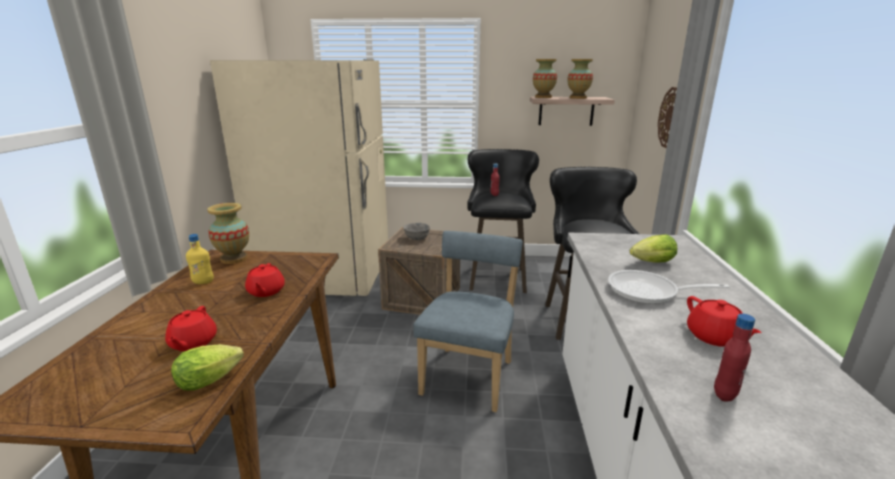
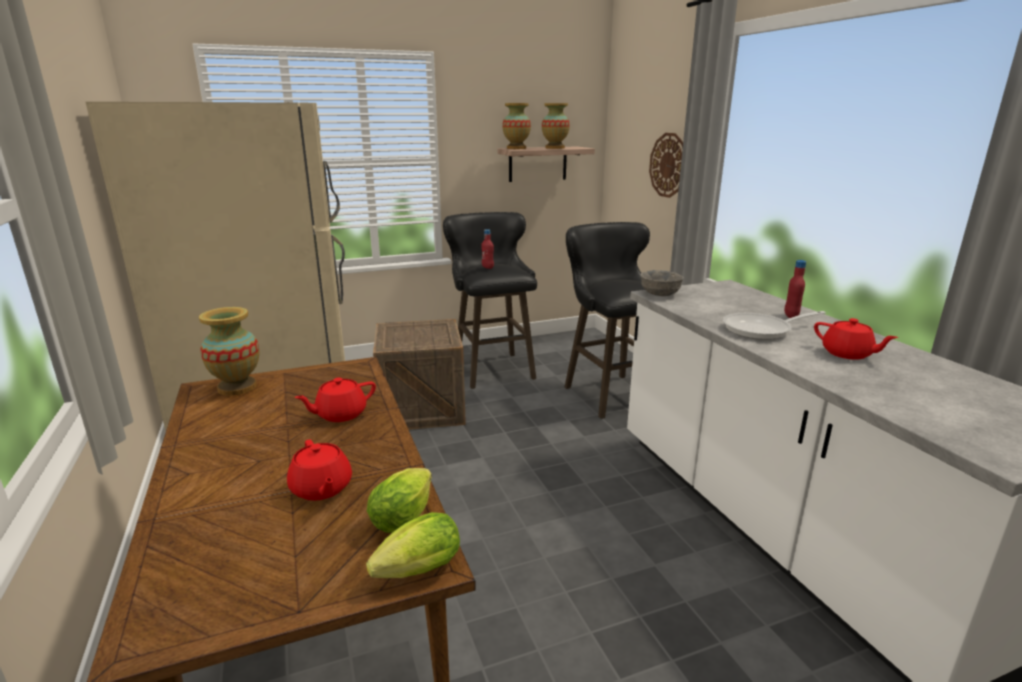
camera: 25 degrees left, 0 degrees up
yellow bottle [186,234,214,284] -> none
red teapot [245,263,285,297] -> red teapot turned 90 degrees clockwise [294,378,376,422]
grey bowl [403,223,430,240] -> grey bowl moved to [640,270,684,296]
blue chair [414,231,523,412] -> none
lettuce [630,234,677,263] -> lettuce moved to [366,512,460,578]
red bottle [714,314,755,402] -> red bottle moved to [784,260,806,318]

